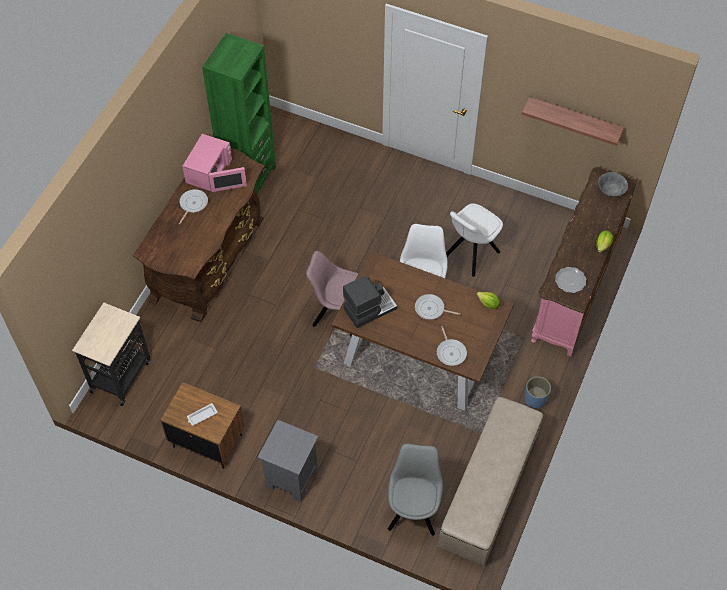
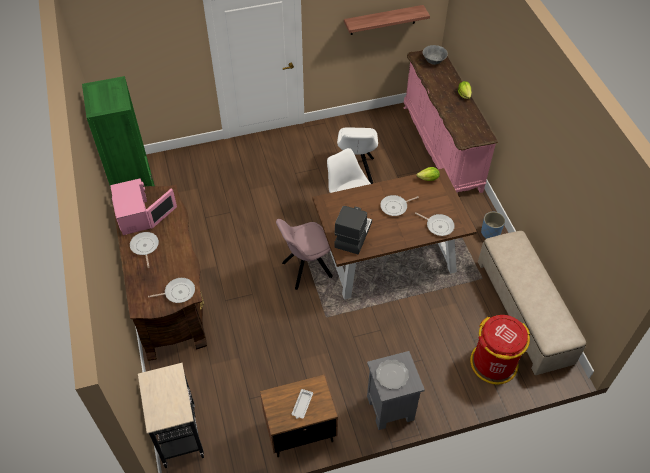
camera: 40 degrees left, 5 degrees down
grey chair [388,444,443,536] -> red trash can [470,315,530,385]
plate [555,267,586,293] -> plate moved to [376,360,409,389]
none -> frying pan [148,278,195,303]

